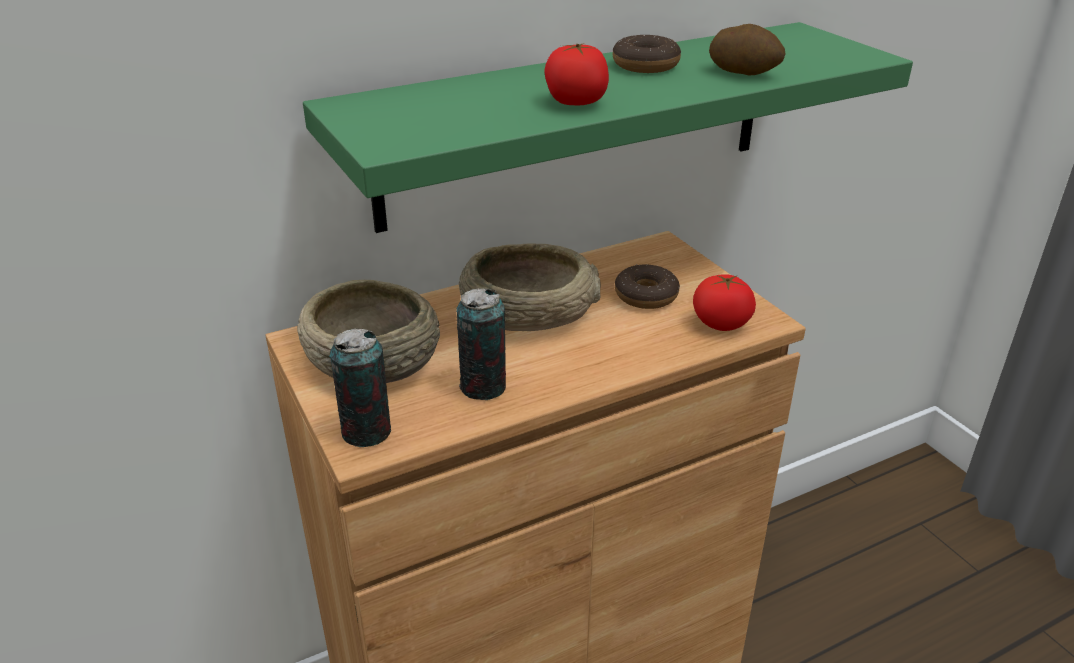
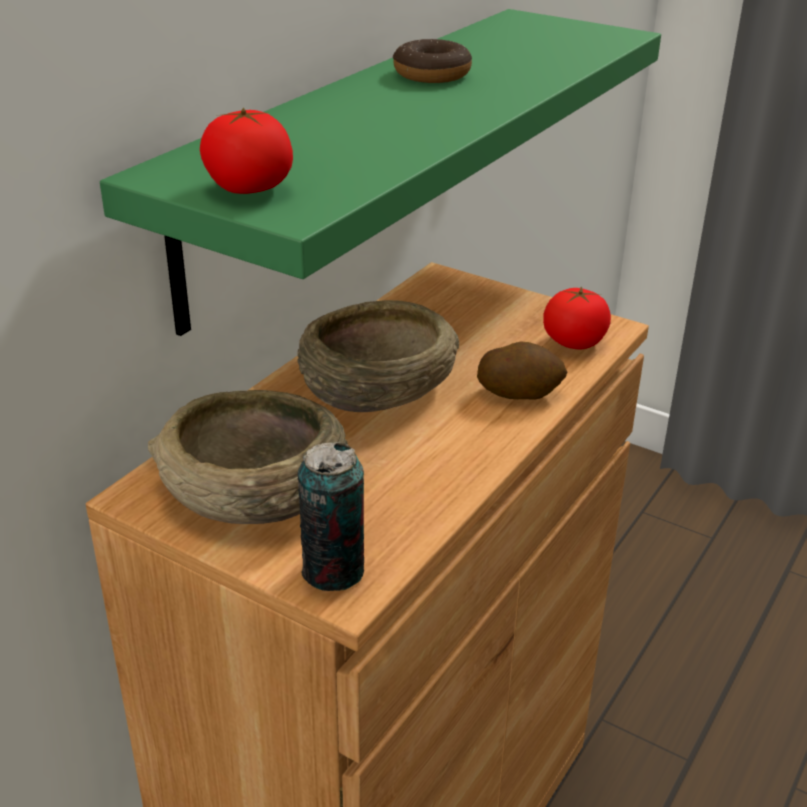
camera: 30 degrees left, 0 degrees up
can [456,288,506,400] -> none
tomato [544,43,609,105] -> tomato moved to [200,108,293,194]
donut [615,264,680,309] -> none
potato [709,24,785,76] -> potato moved to [477,341,567,400]

